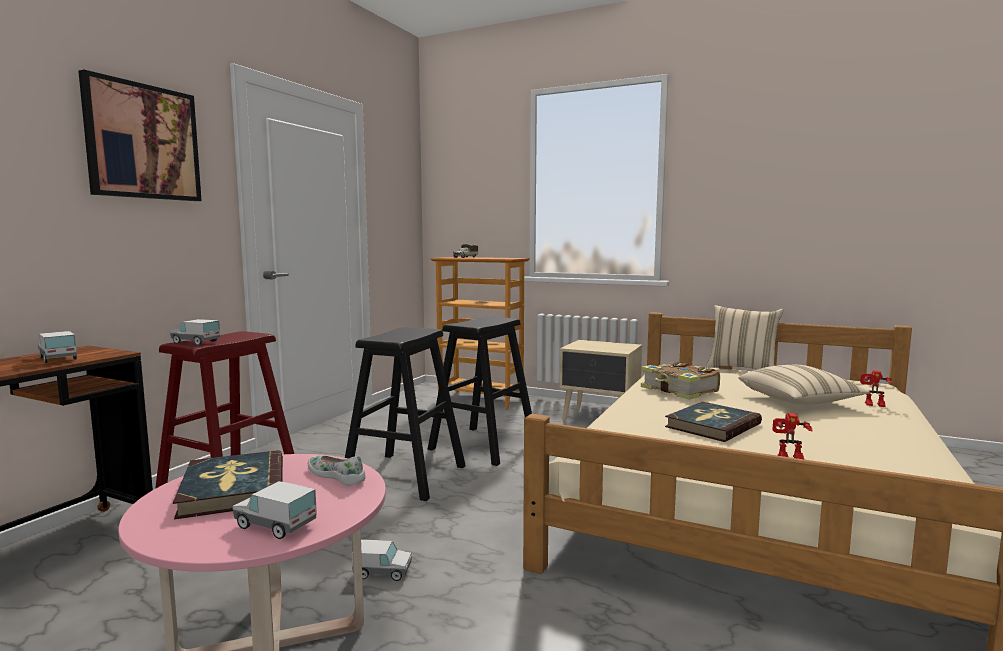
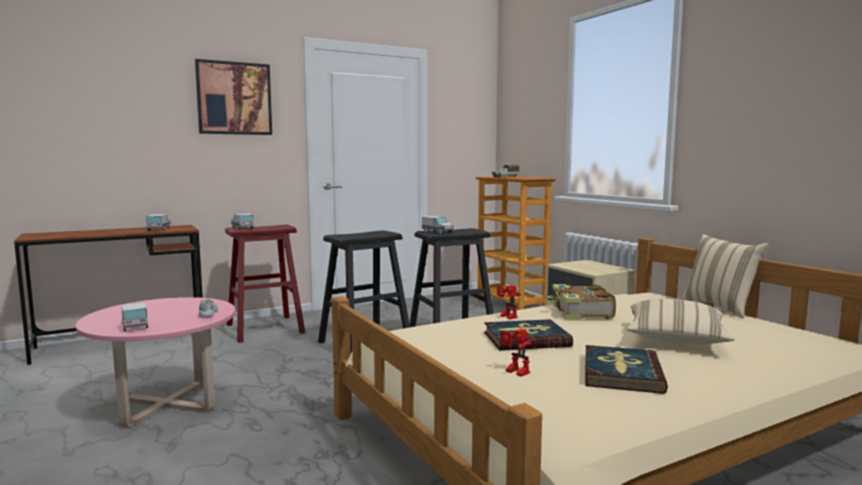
camera: 35 degrees right, 0 degrees up
book [173,450,283,519] -> book moved to [585,345,668,394]
toy truck [352,539,412,581] -> toy truck moved to [422,216,454,234]
toy robot [860,370,892,407] -> toy robot moved to [497,285,521,319]

